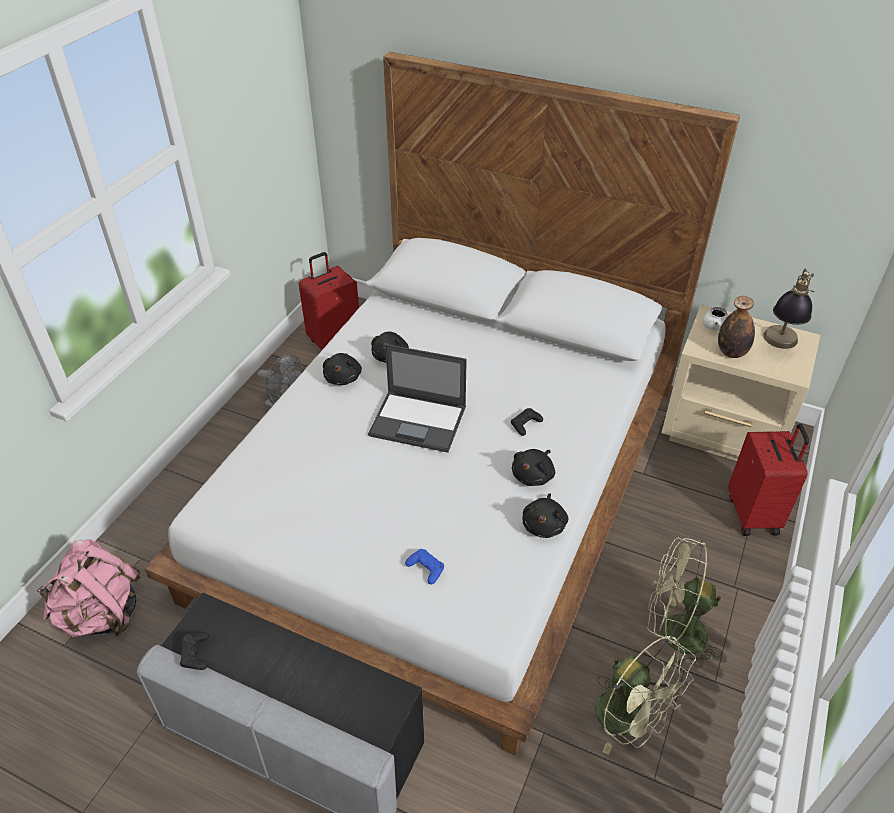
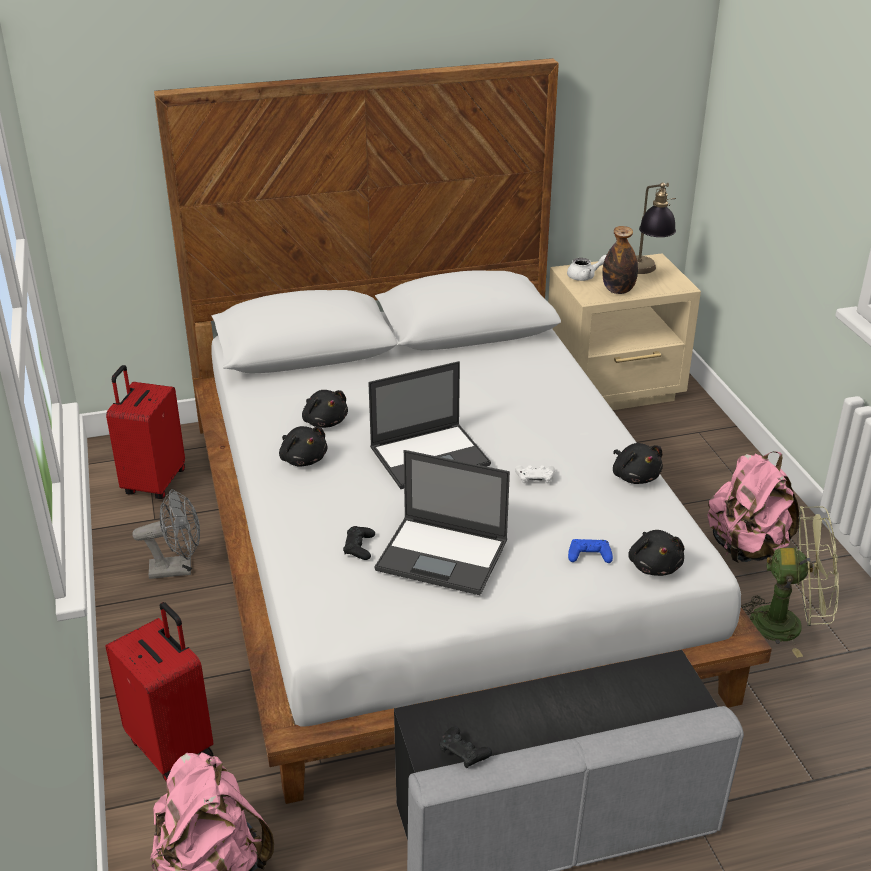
camera: 40 degrees left, 10 degrees down
black game controller [511,408,543,436] -> black game controller moved to [343,526,375,560]
black plush toy [512,449,555,486] -> black plush toy moved to [628,530,684,576]
green fan [647,538,722,669] -> pink backpack [707,452,799,563]
red suitcase [729,424,809,536] -> red suitcase moved to [106,602,213,782]
none -> laptop [375,450,510,595]
none -> white game controller [515,465,555,484]

